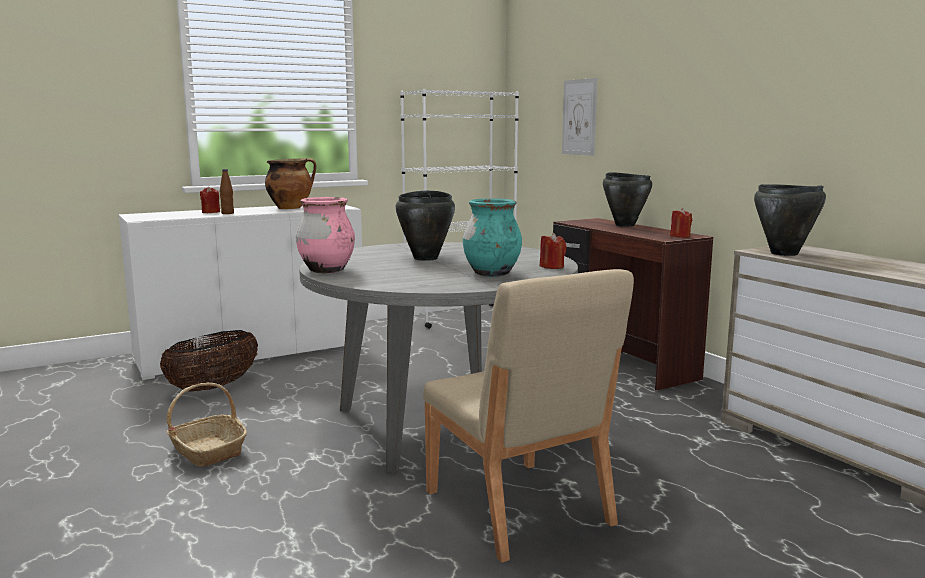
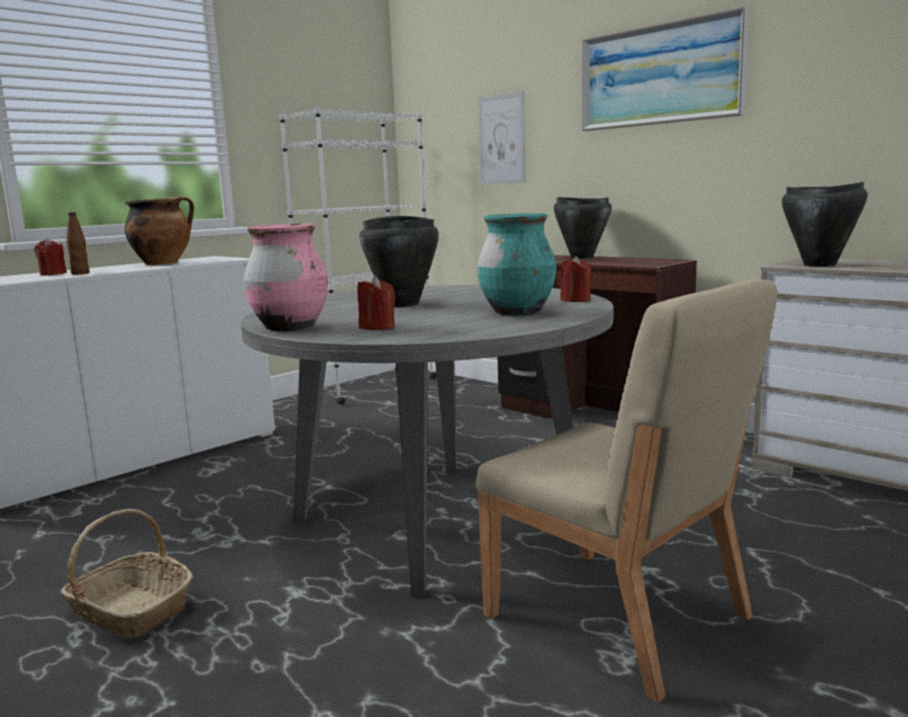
camera: 15 degrees left, 0 degrees up
basket [160,330,258,392] -> none
red candle [670,208,692,238] -> red candle moved to [358,276,396,330]
none -> picture [582,6,749,131]

